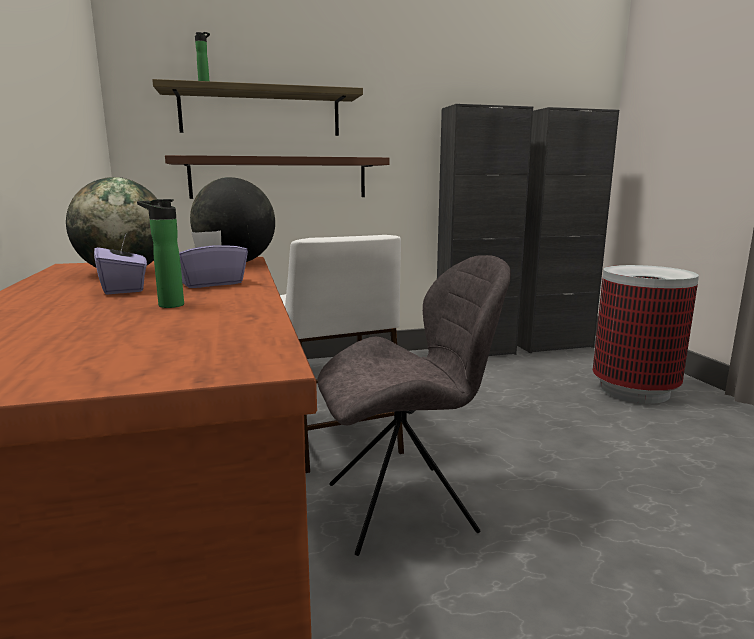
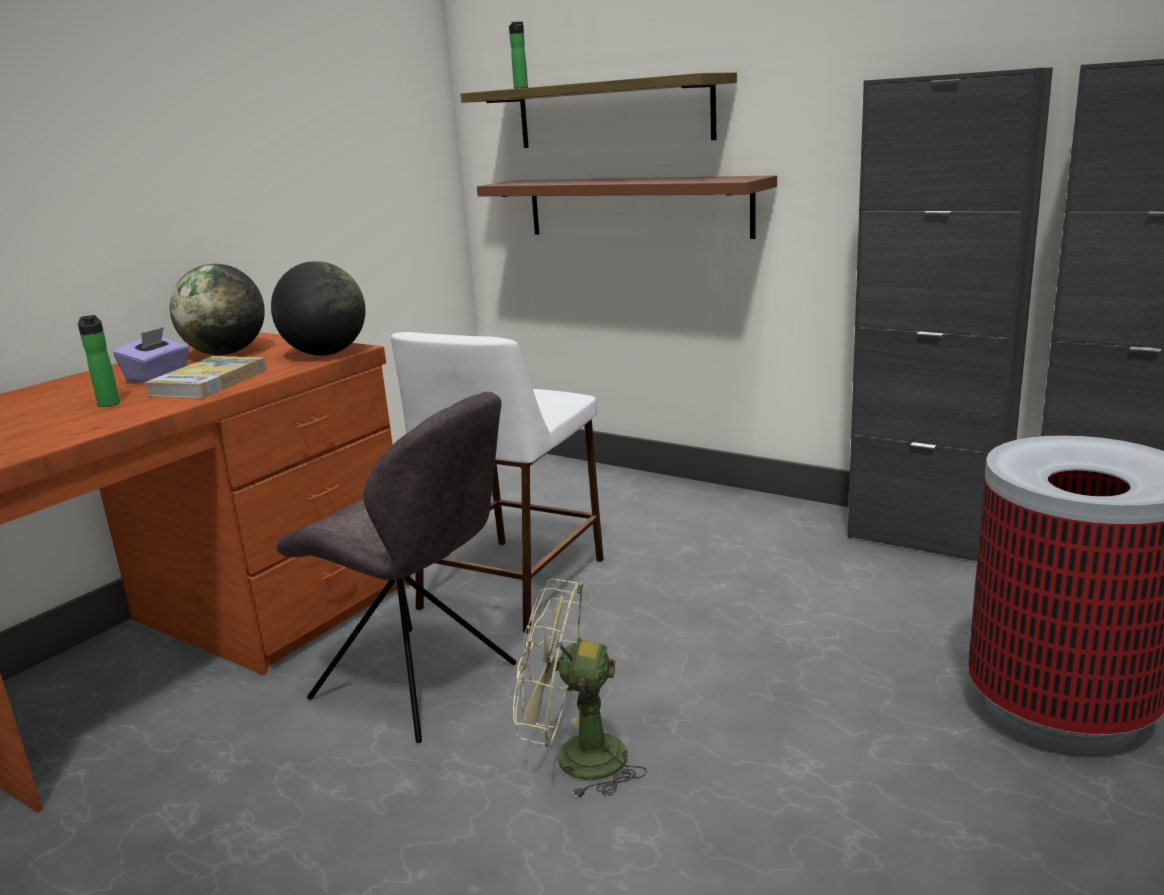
camera: 50 degrees right, 5 degrees up
purple tissue box [179,230,248,288] -> book [144,356,267,398]
none -> green fan [513,578,647,799]

